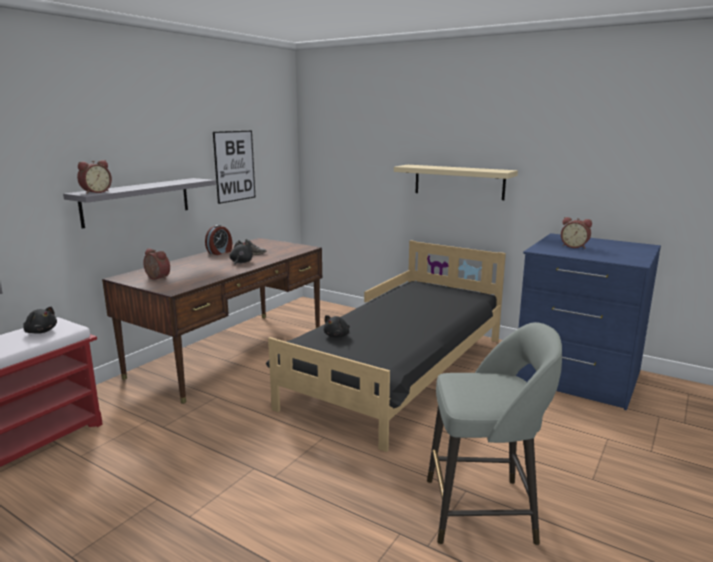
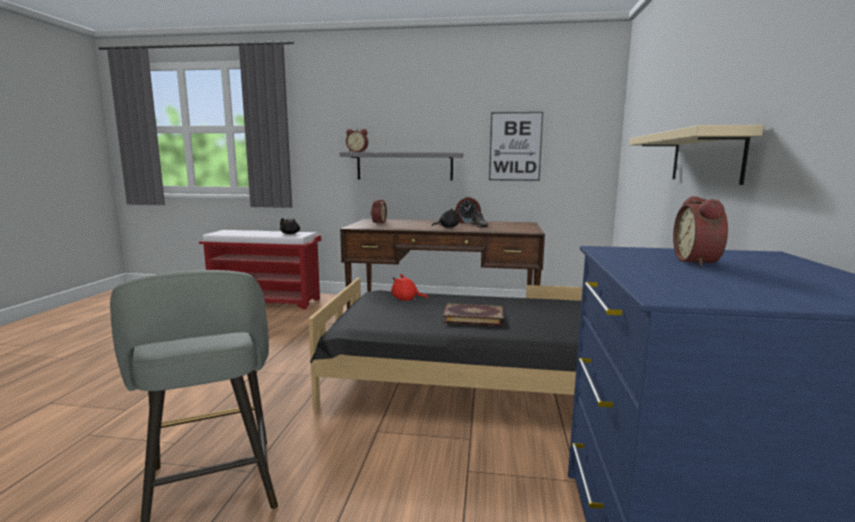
camera: 65 degrees right, 5 degrees down
black plush toy [324,315,350,338] -> red plush toy [391,274,428,301]
none -> book [442,303,504,326]

